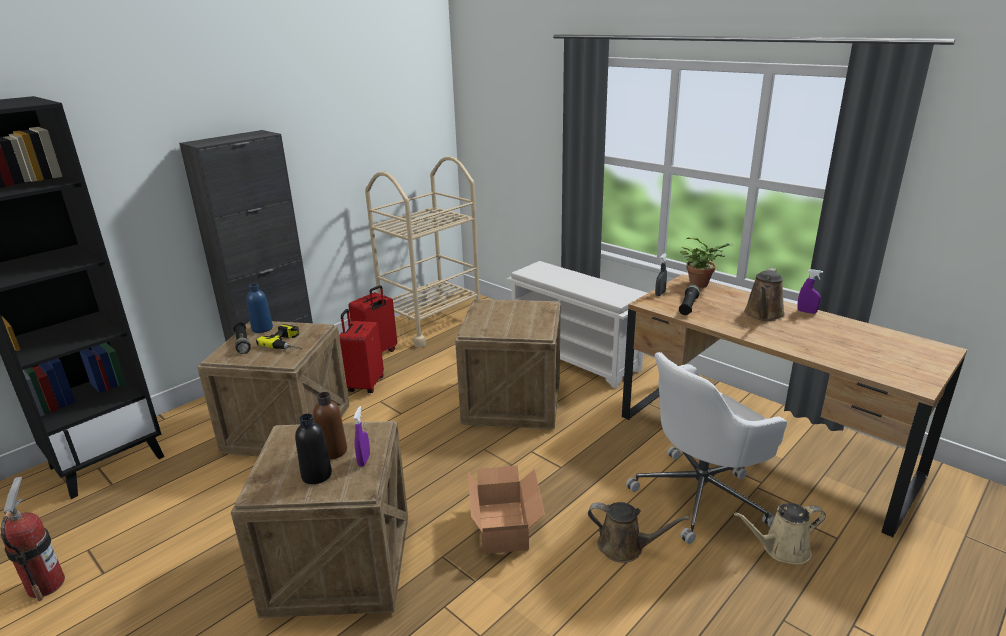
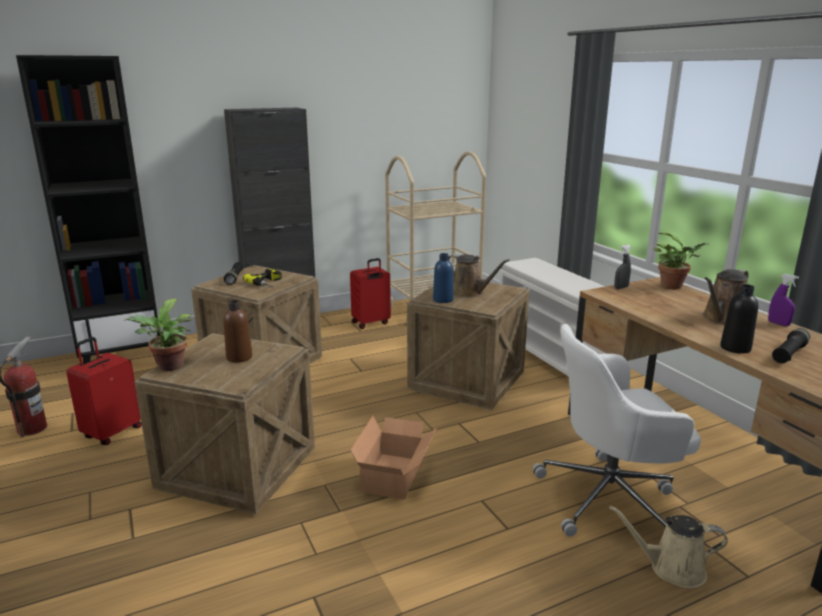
camera: 20 degrees right, 5 degrees down
blue bottle [246,283,273,333] -> blue bottle moved to [433,253,454,303]
black bottle [295,414,332,484] -> black bottle moved to [720,284,758,354]
red suitcase [339,309,384,393] -> red suitcase moved to [66,337,142,445]
purple spray bottle [353,406,370,467] -> none
brown watering can [588,502,690,563] -> brown watering can moved to [448,254,510,298]
black flashlight [679,284,700,315] -> black flashlight moved to [772,328,810,363]
none -> potted plant [125,298,192,371]

